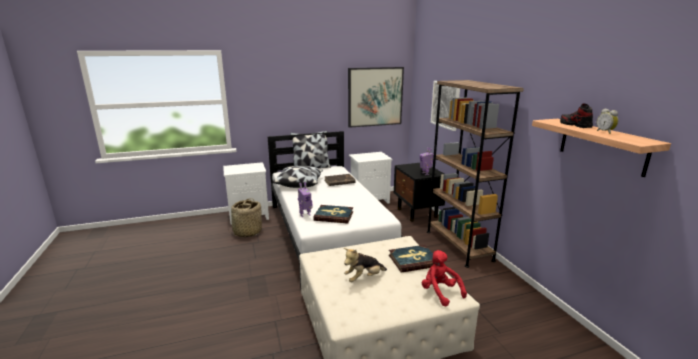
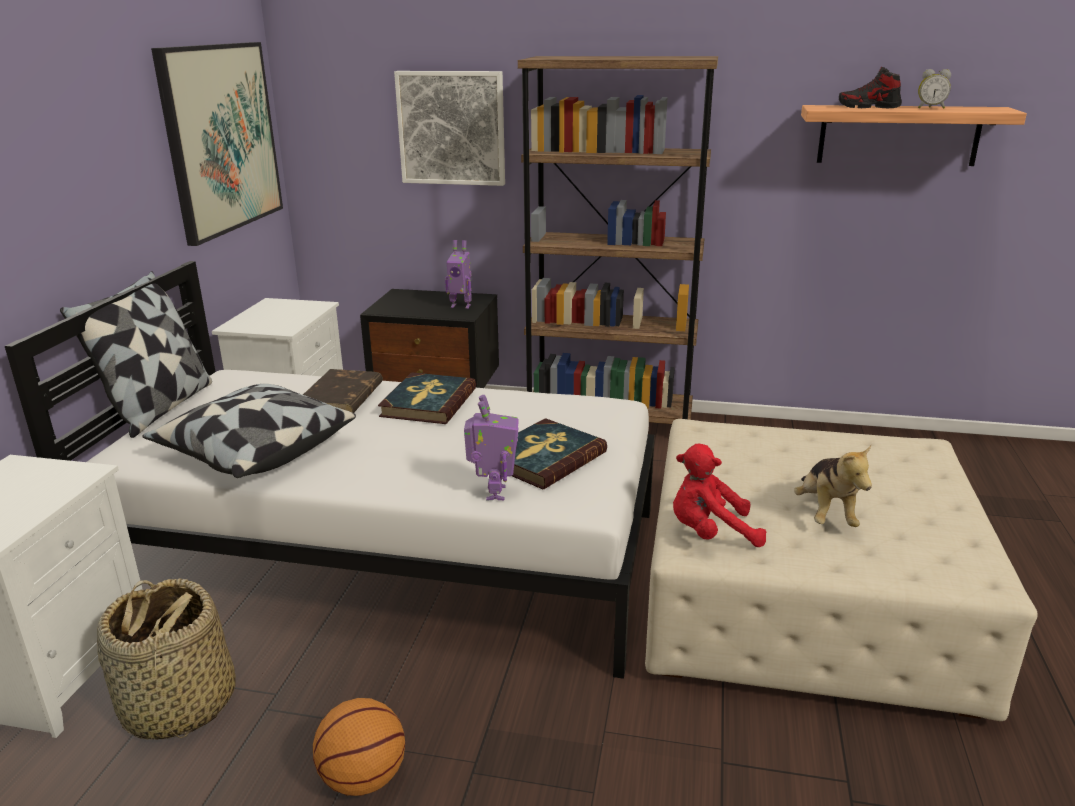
camera: 60 degrees left, 5 degrees up
book [389,245,434,273] -> book moved to [378,372,476,424]
red plush toy [422,250,467,307] -> red plush toy moved to [673,444,766,547]
none -> basketball [313,698,405,796]

